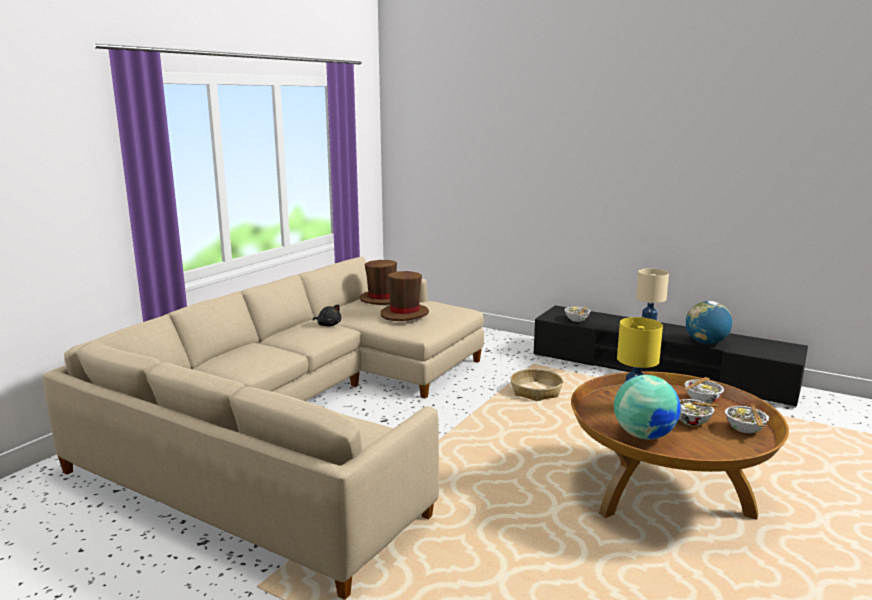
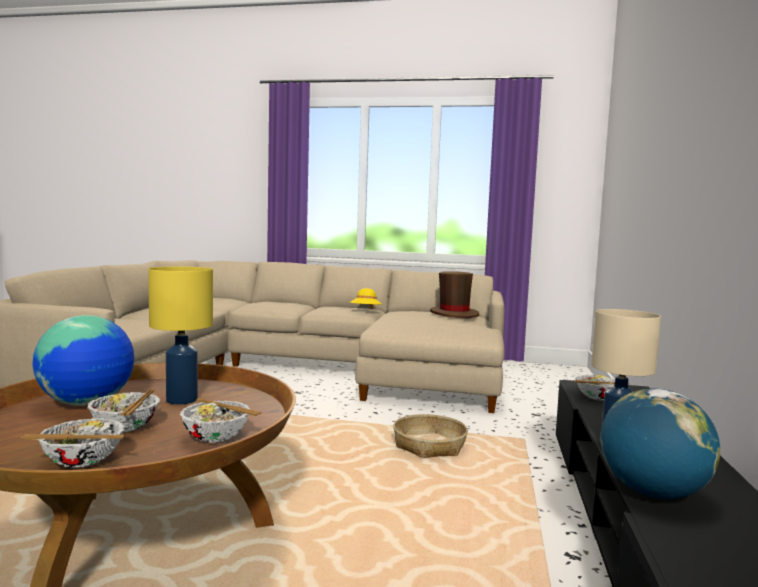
camera: 70 degrees right, 10 degrees down
black plush toy [313,304,341,326] -> yellow hat [350,288,382,309]
brown hat [380,271,429,321] -> none

